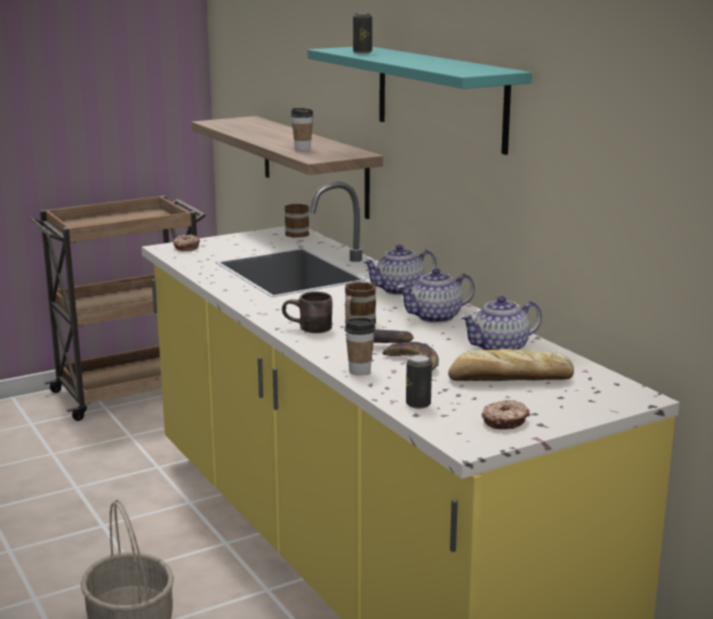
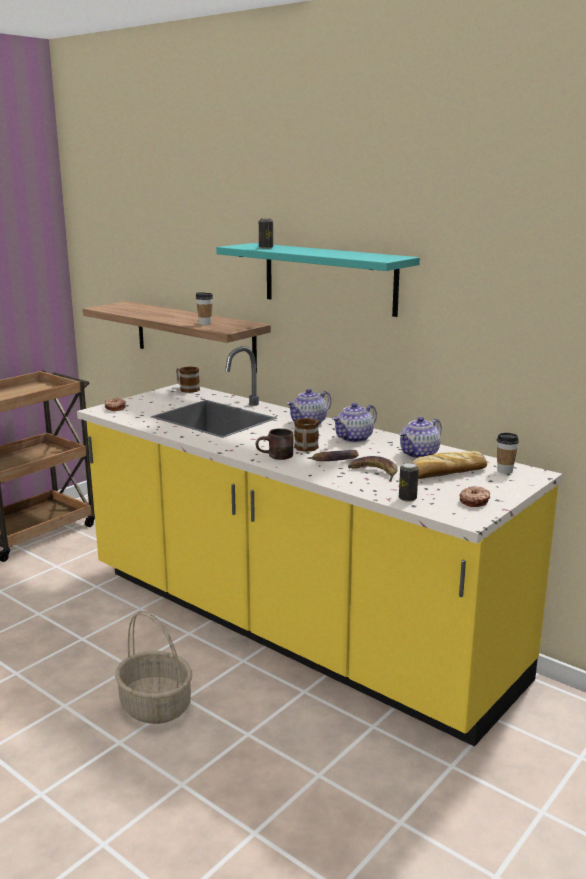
camera: 20 degrees left, 0 degrees up
cup [345,318,375,376] -> cup moved to [496,433,519,474]

